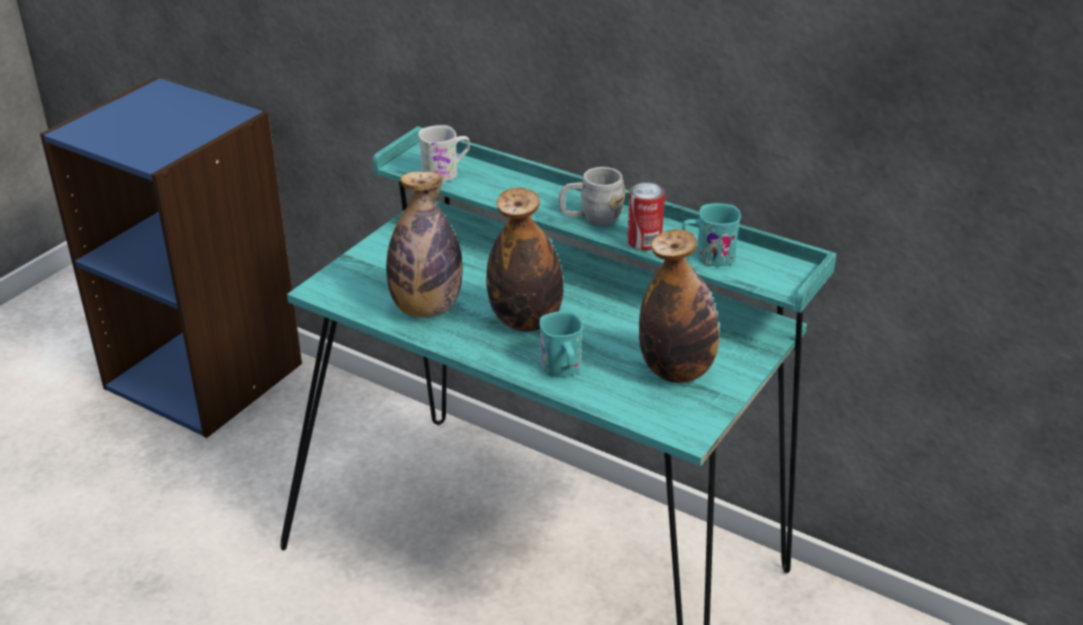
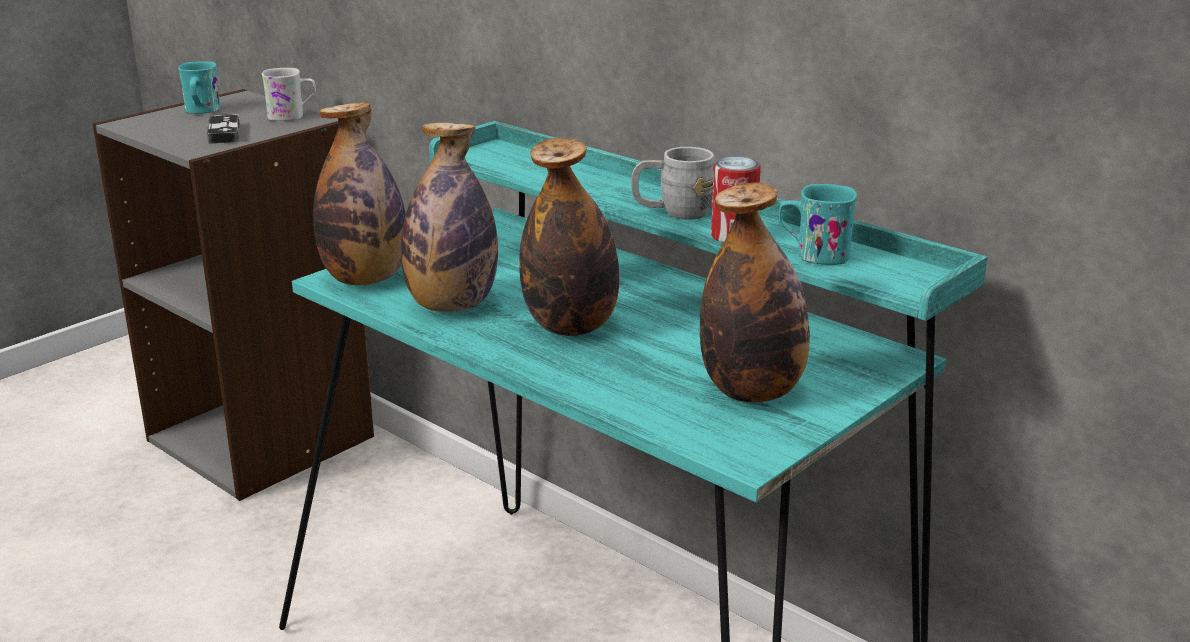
camera: 10 degrees right, 10 degrees down
blue bookcase [40,77,302,438] -> grey bookcase [92,89,374,501]
white mug [418,125,470,182] -> white mug moved to [262,68,316,121]
turquoise mug [539,311,583,377] -> turquoise mug moved to [178,61,221,114]
none -> game controller [207,114,240,144]
none -> bottle [313,102,406,286]

